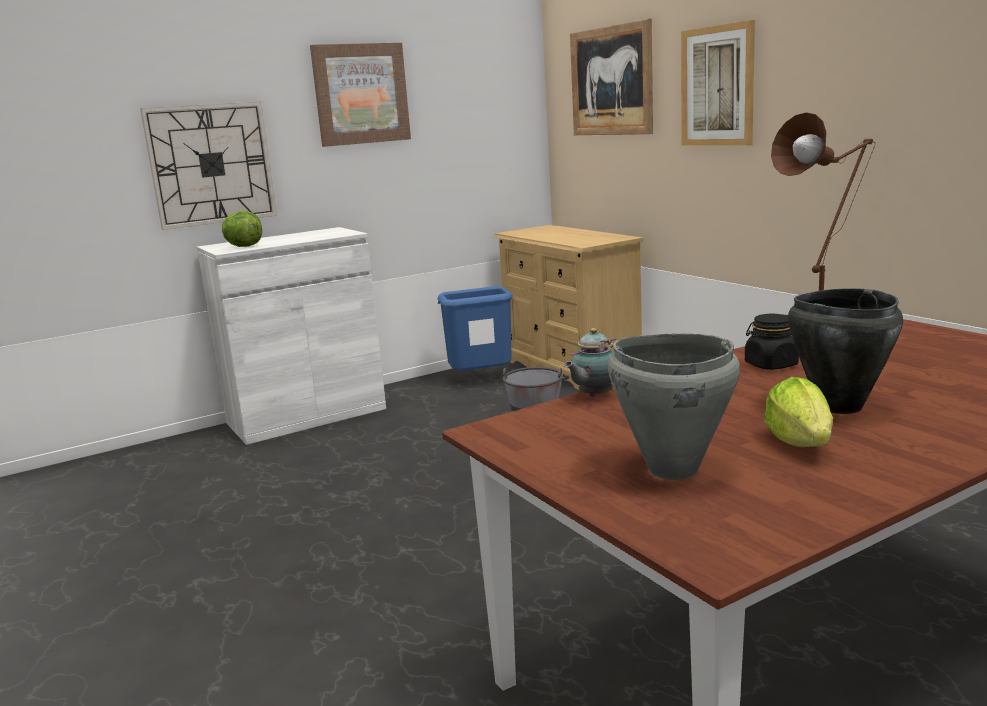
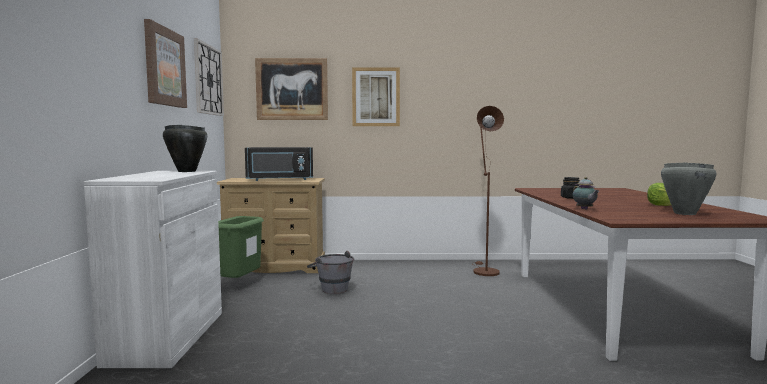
camera: 60 degrees left, 10 degrees down
wall clock [140,102,277,230] -> wall clock moved to [194,38,224,116]
lettuce [222,211,262,247] -> none
blue trash can [438,286,513,371] -> green trash can [218,216,264,278]
black cooking pot [788,288,903,414] -> black cooking pot moved to [163,125,207,172]
none -> black microwave [245,147,313,181]

